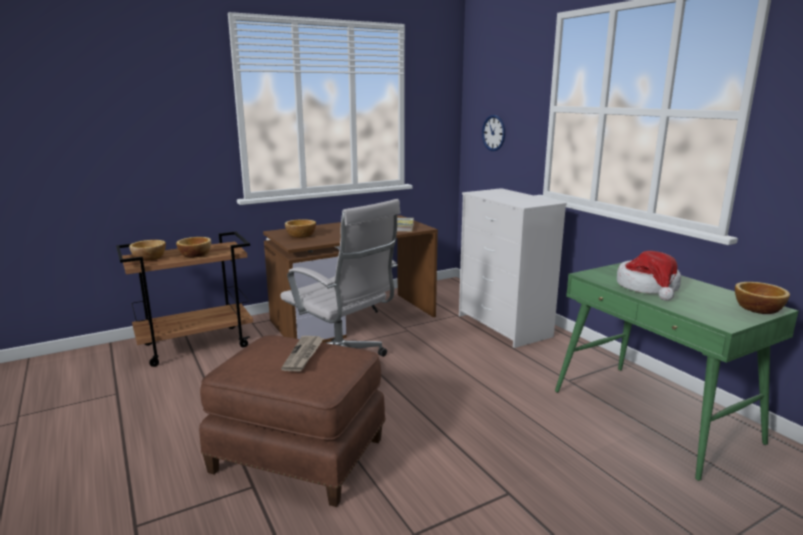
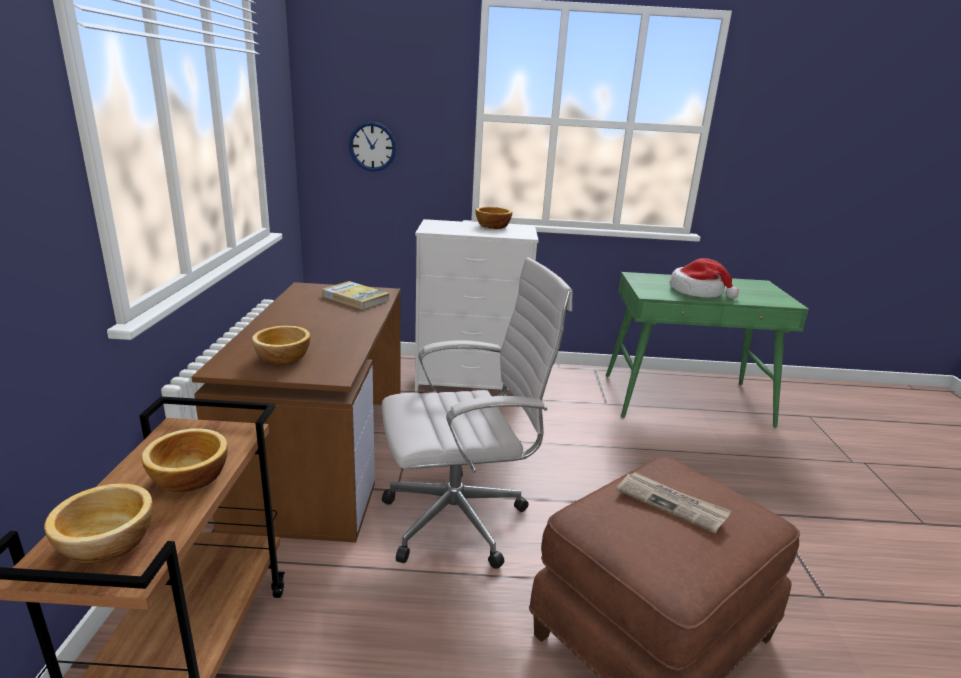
camera: 60 degrees left, 5 degrees up
bowl [735,282,790,314] -> bowl moved to [476,207,512,229]

